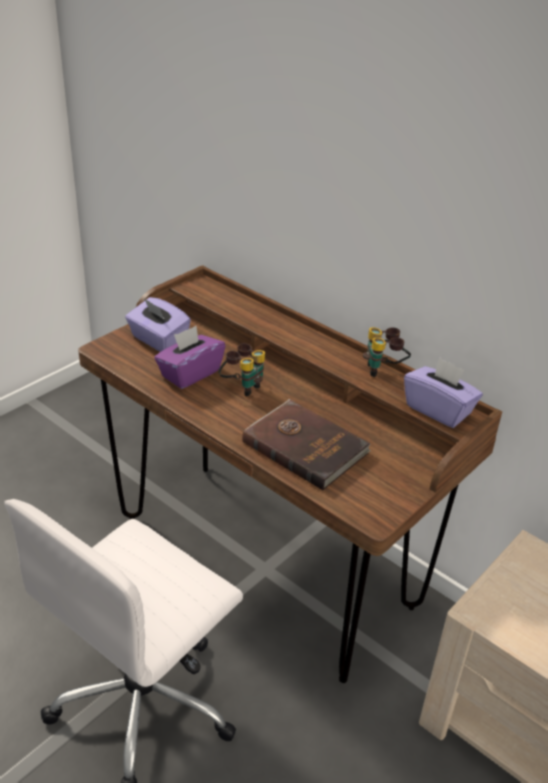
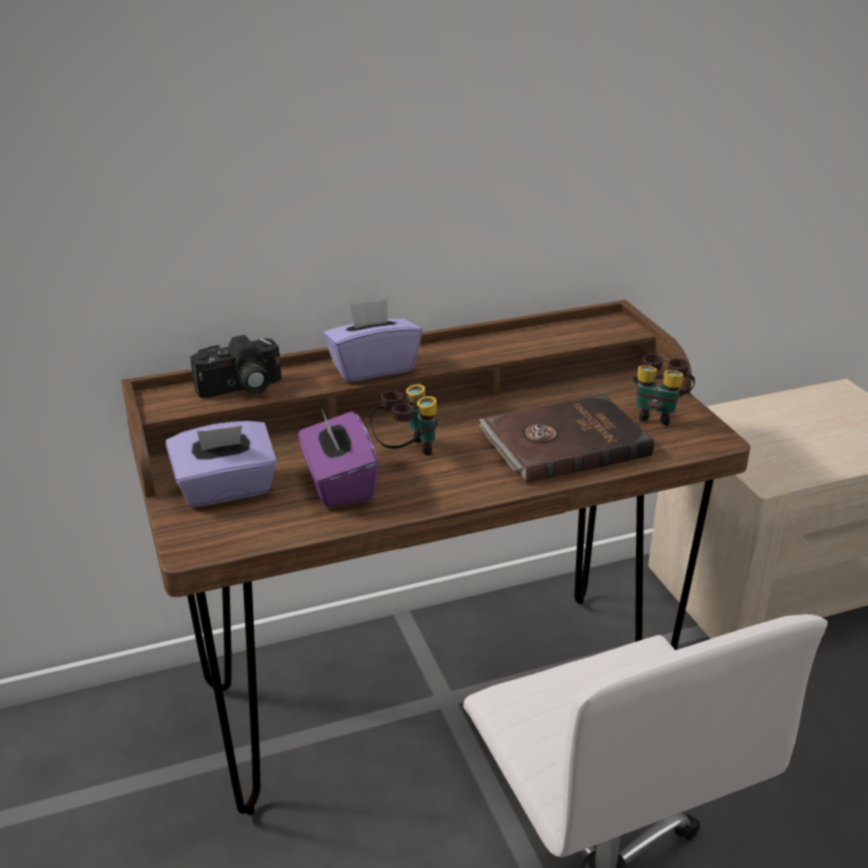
camera: 60 degrees left, 5 degrees down
binoculars [363,327,411,377] -> binoculars moved to [633,354,695,426]
purple tissue box [404,357,483,428] -> purple tissue box moved to [323,299,423,382]
none -> camera [190,335,281,398]

